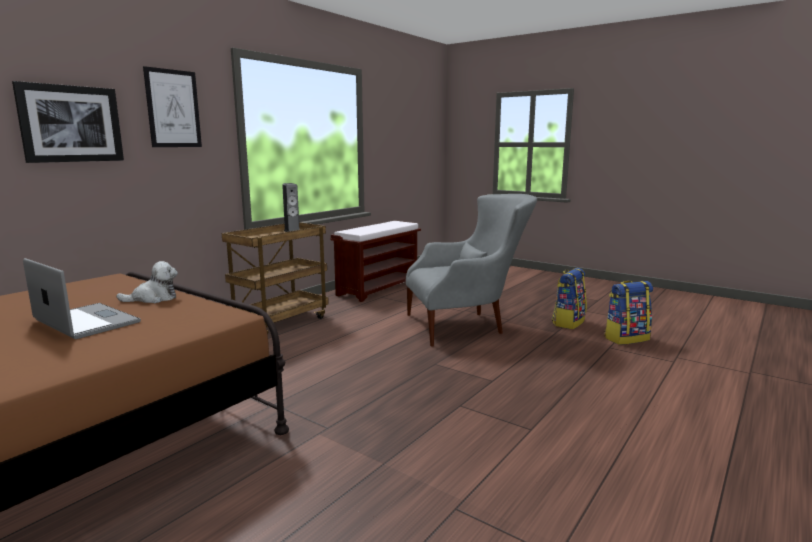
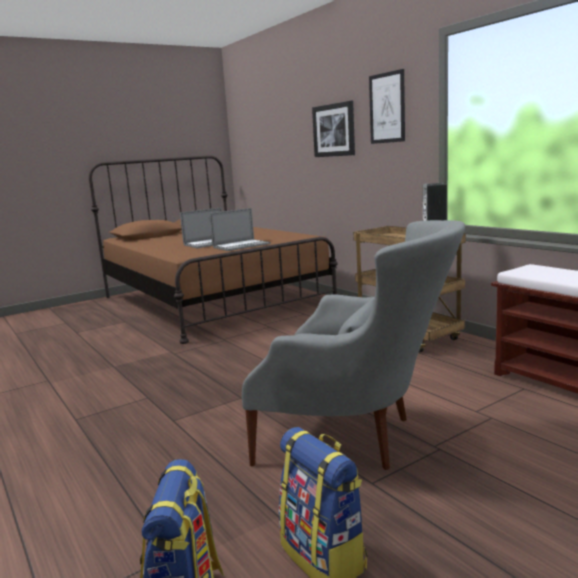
camera: 110 degrees right, 0 degrees up
plush toy [116,261,178,303] -> laptop [209,208,271,251]
grey armchair [406,194,537,347] -> grey armchair turned 75 degrees counterclockwise [242,220,465,470]

